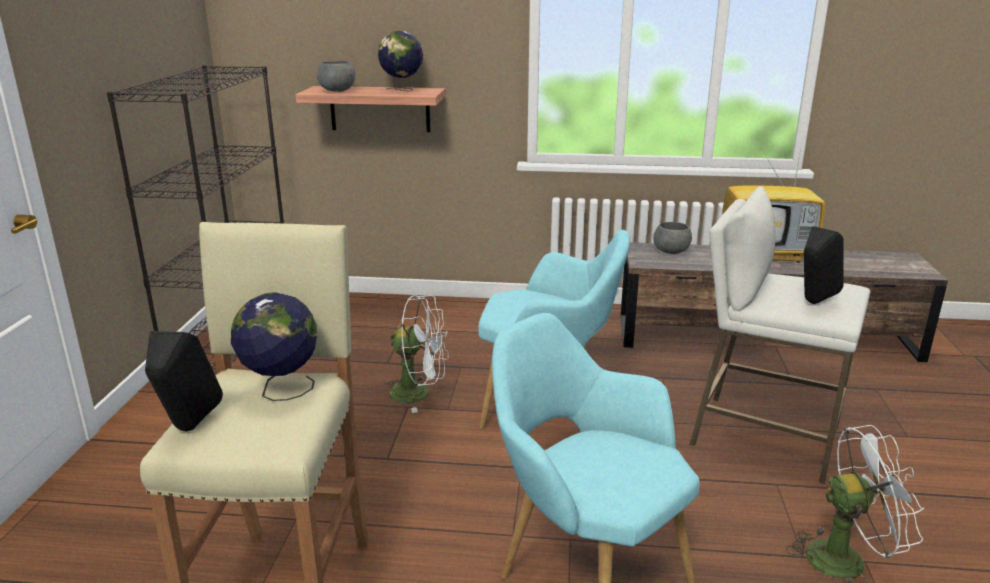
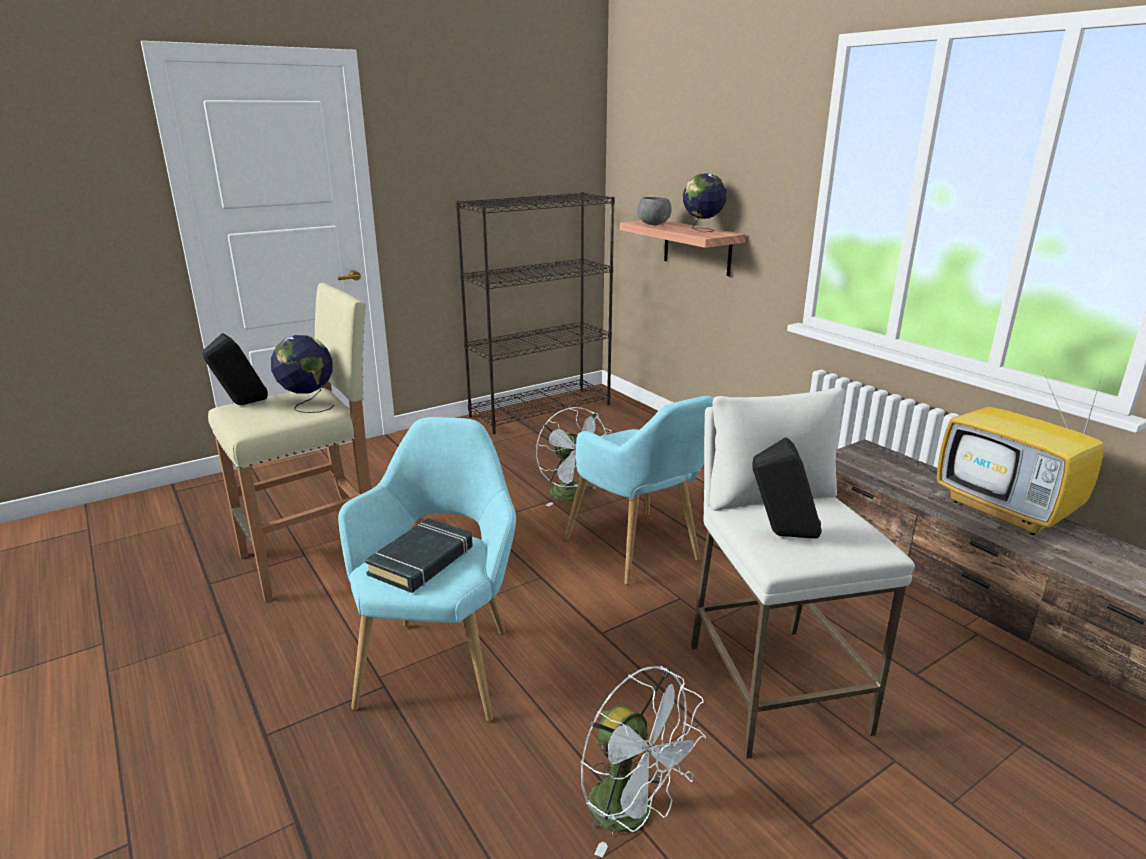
camera: 50 degrees right, 0 degrees up
grey bowl [653,222,692,254] -> none
none -> black book [365,518,473,593]

